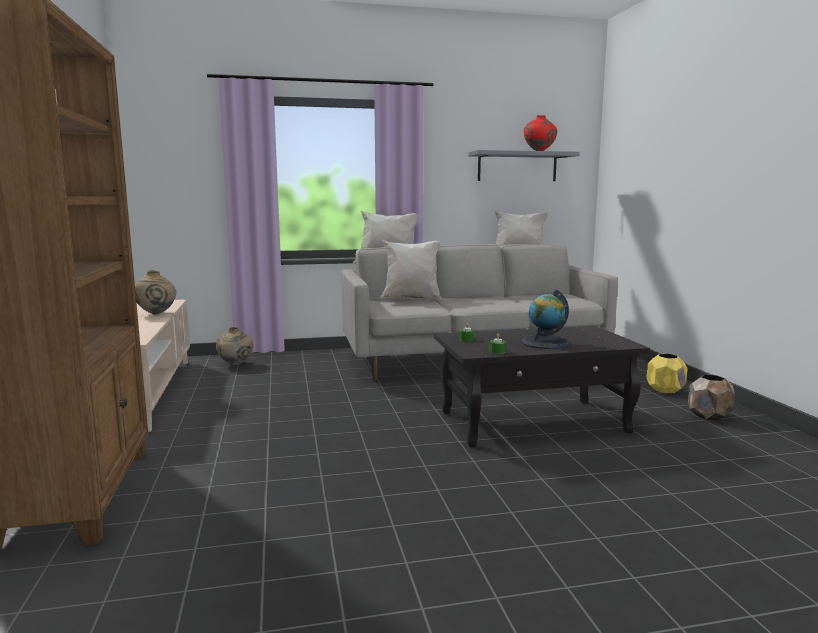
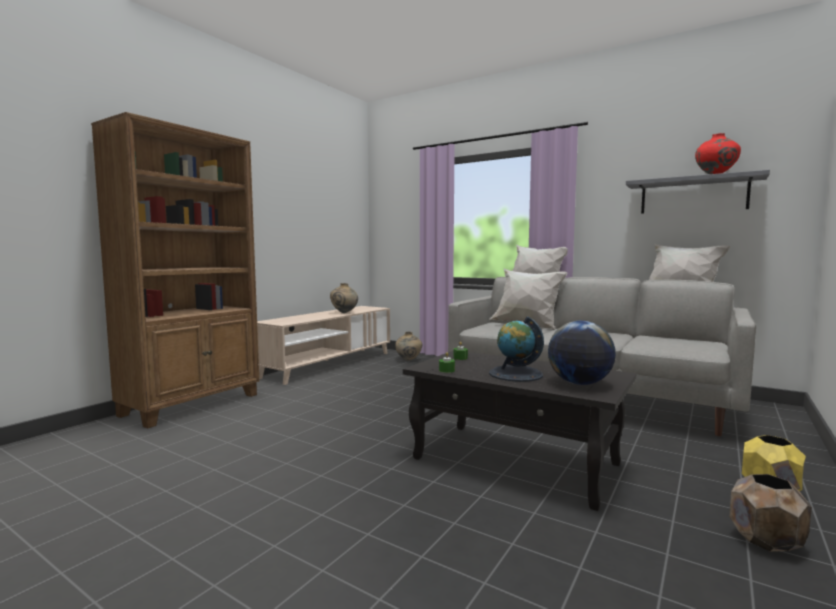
camera: 45 degrees right, 5 degrees down
none -> globe [548,321,616,385]

